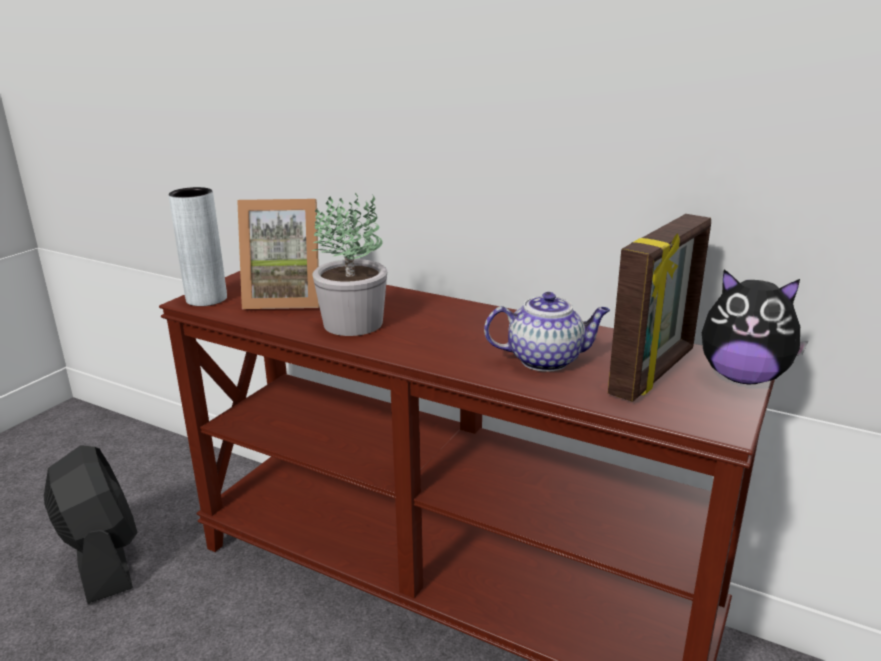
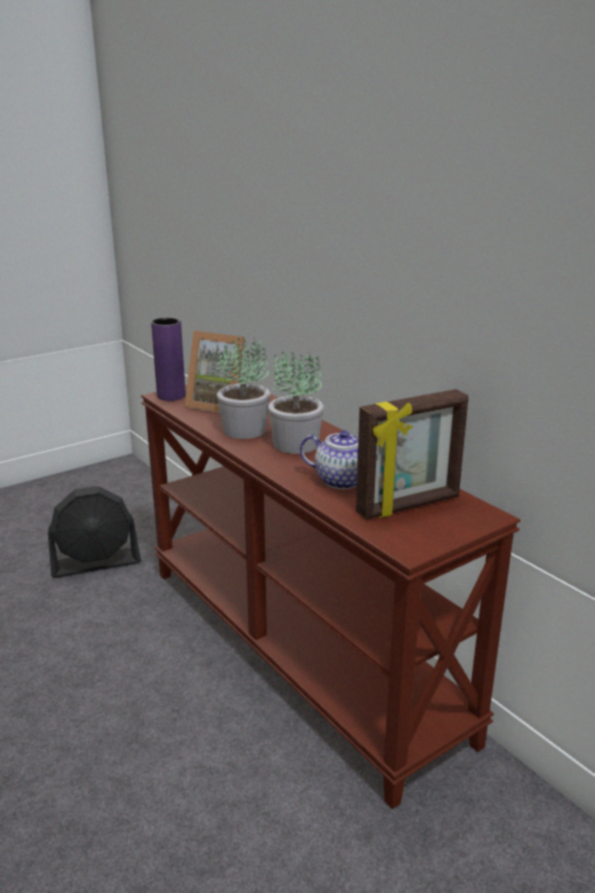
camera: 25 degrees right, 0 degrees up
black fan [44,445,137,604] -> black fan turned 75 degrees clockwise [48,486,141,578]
grey vase [168,187,227,306] -> purple vase [151,318,186,401]
plush toy [702,269,808,384] -> none
none -> potted plant [268,351,324,454]

